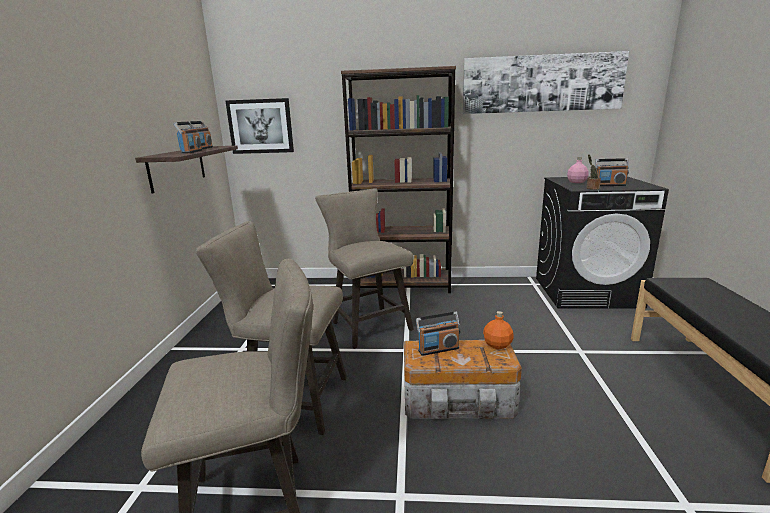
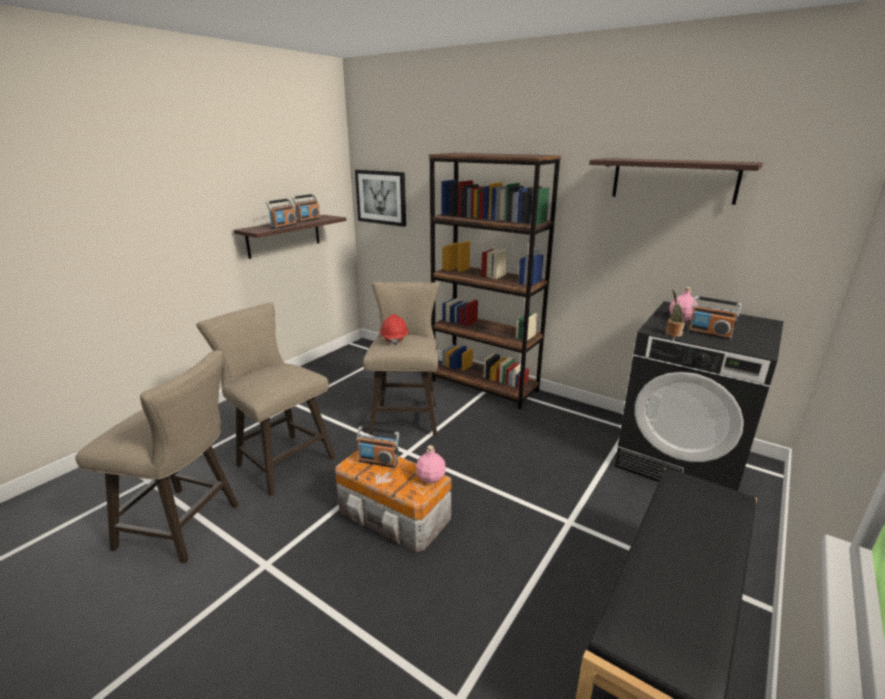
camera: 30 degrees right, 5 degrees up
picture [463,51,629,114] -> shelf [589,158,763,205]
orange bottle [483,311,514,349] -> pink bottle [416,445,445,483]
none -> red hard hat [380,314,408,345]

